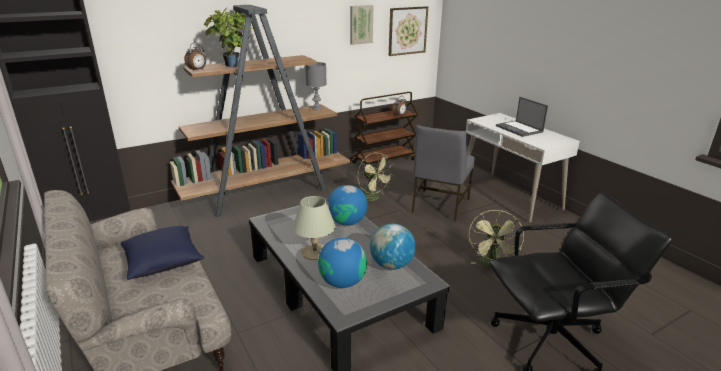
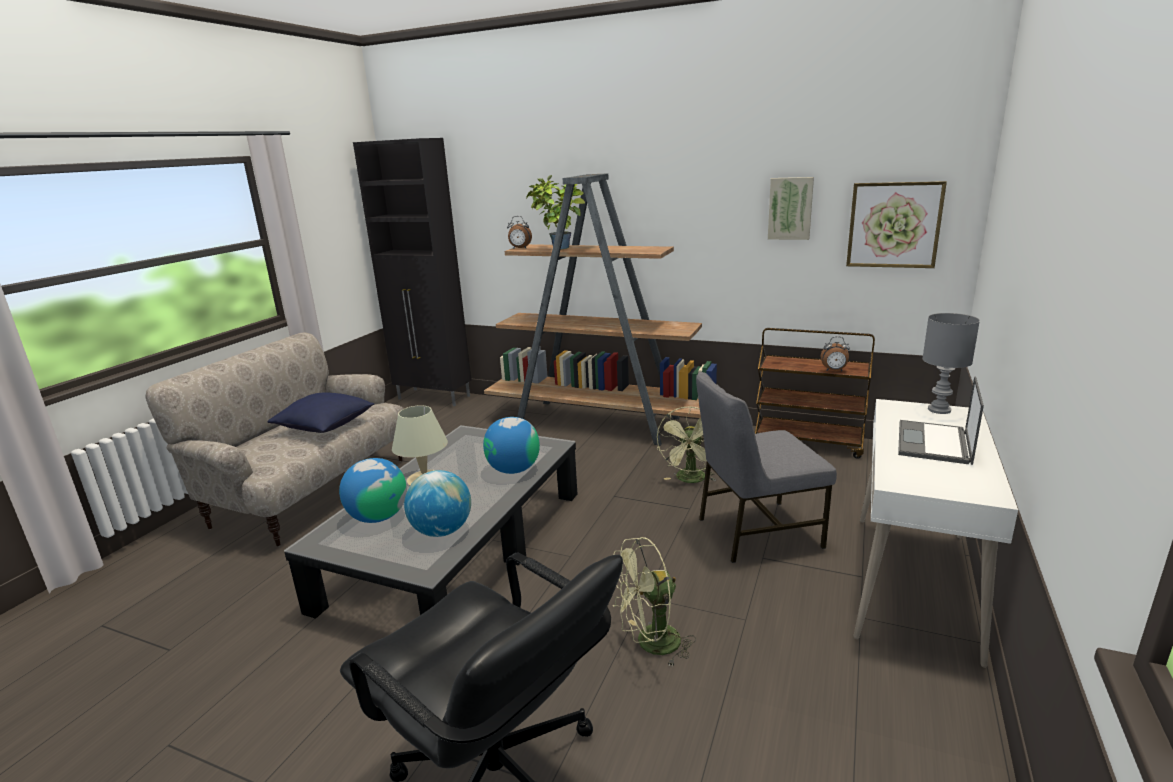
camera: 55 degrees right, 5 degrees down
grey table lamp [305,62,327,110] -> grey table lamp moved to [922,313,980,414]

